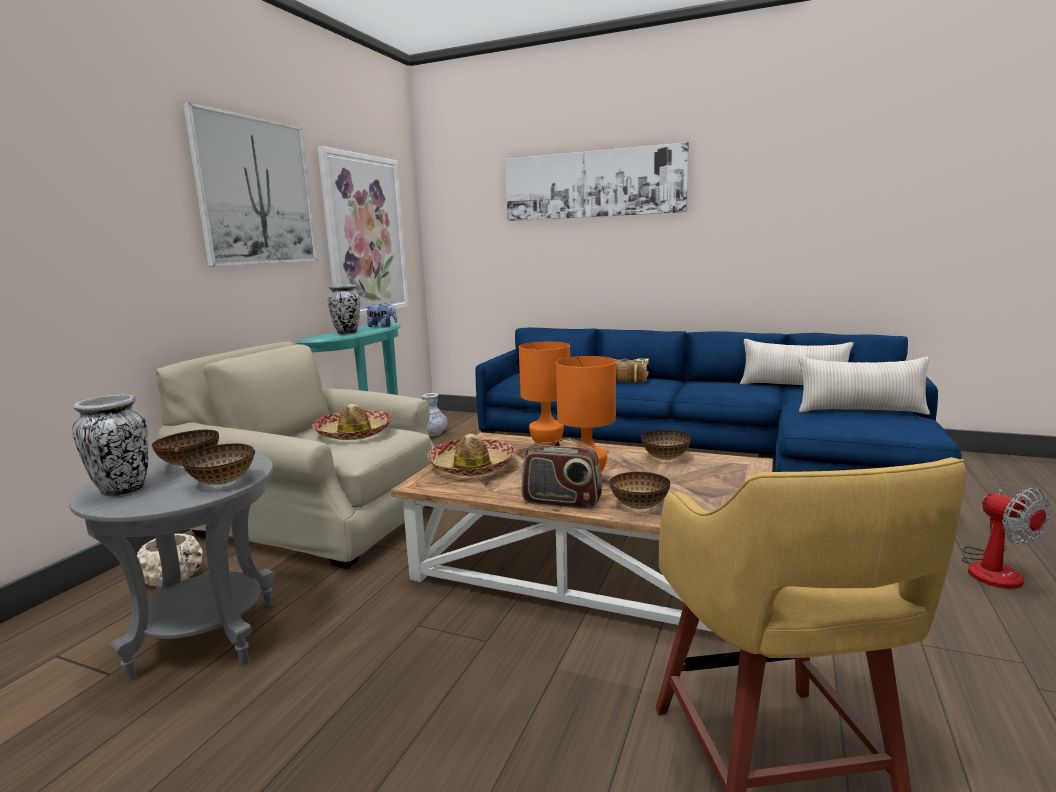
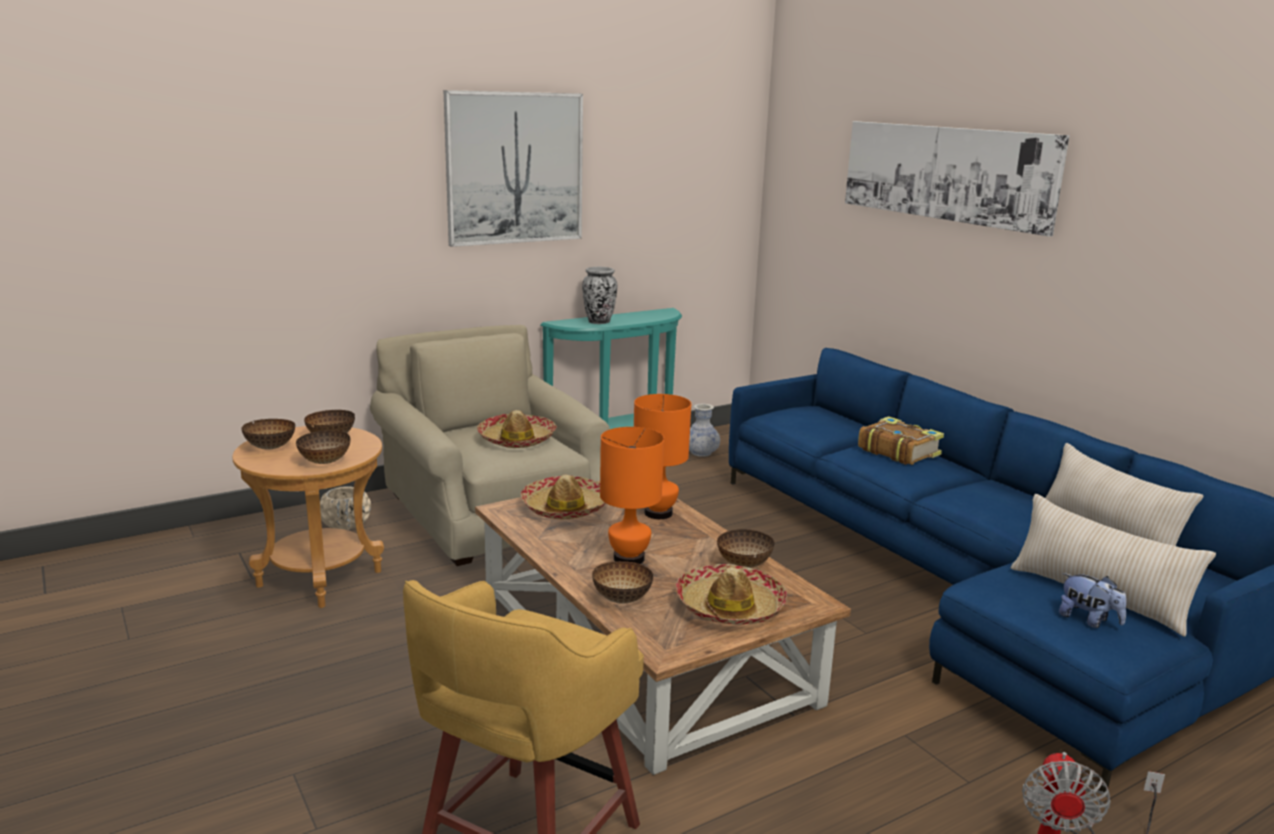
camera: 35 degrees right, 5 degrees up
grey side table [69,453,275,680] -> brown side table [232,426,384,608]
vase [72,395,148,496] -> bowl [241,419,296,450]
picture [318,146,409,316] -> none
plush toy [365,303,398,328] -> plush toy moved to [1059,573,1127,628]
radio [522,438,602,509] -> none
none -> hat [675,564,787,624]

